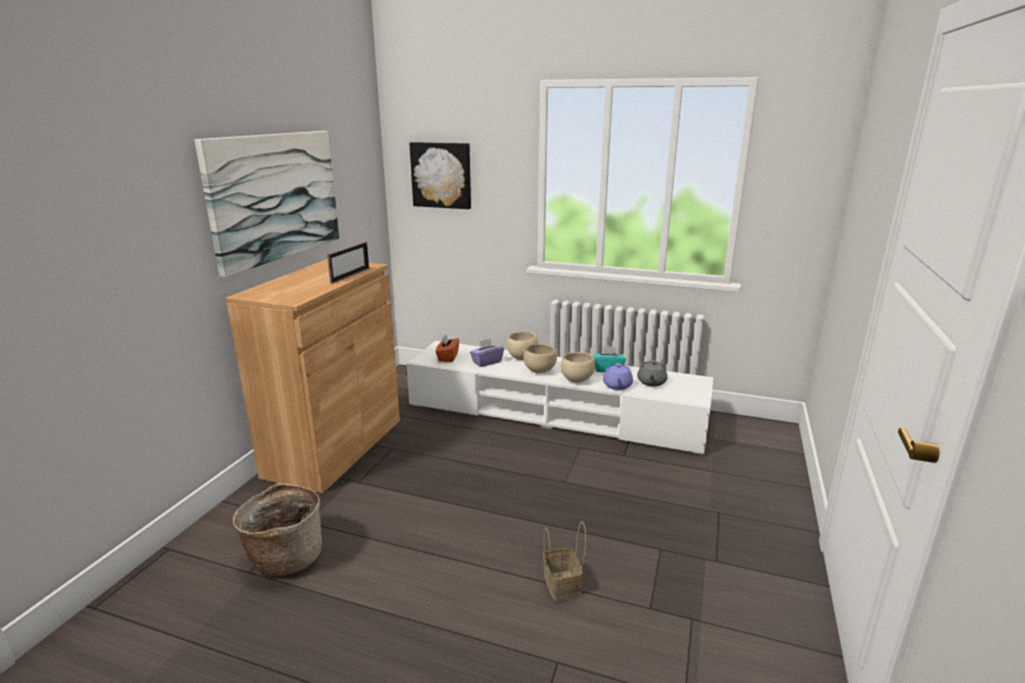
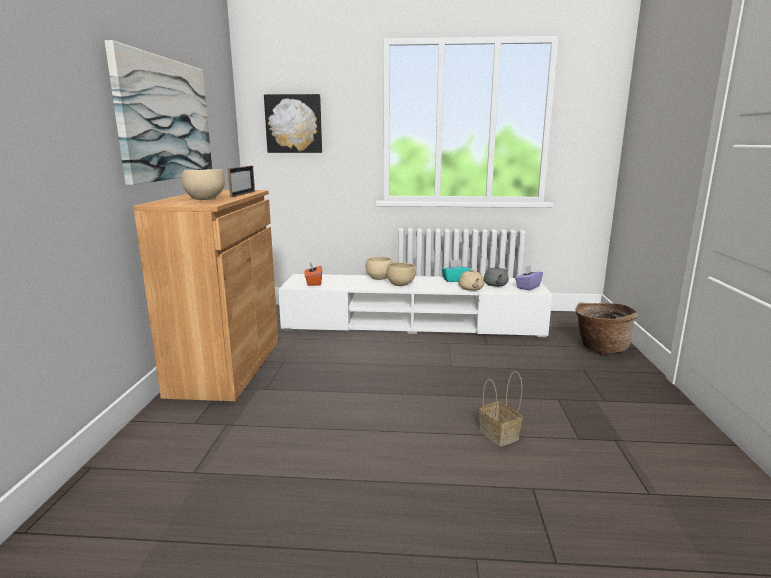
camera: 15 degrees left, 5 degrees down
basket [232,483,322,576] -> basket moved to [576,302,638,355]
purple tissue box [470,338,504,367] -> purple tissue box moved to [515,266,543,291]
beige bowl [560,352,595,383] -> beige bowl moved to [182,169,225,200]
purple teapot [603,363,633,390] -> beige teapot [459,269,484,291]

